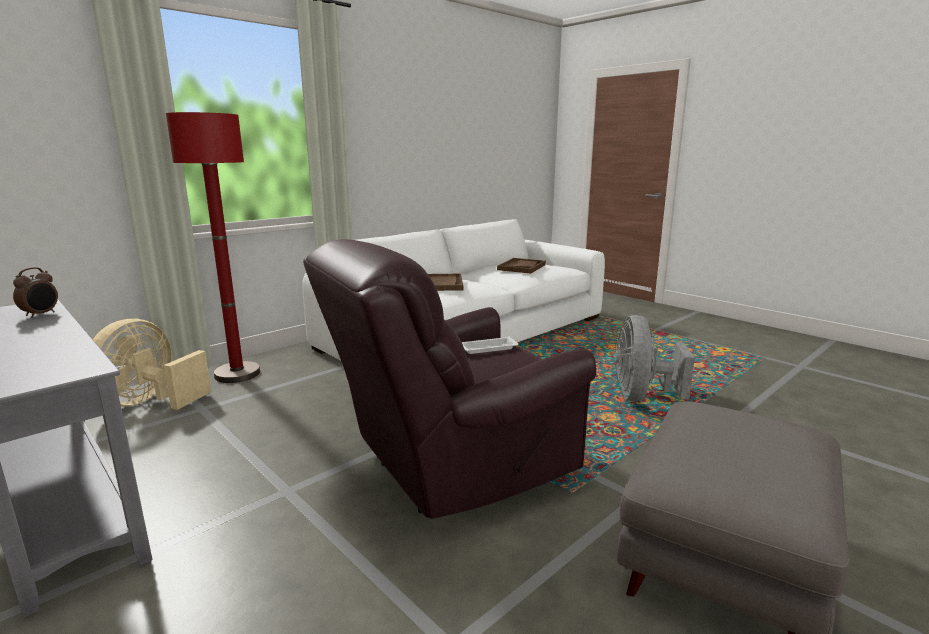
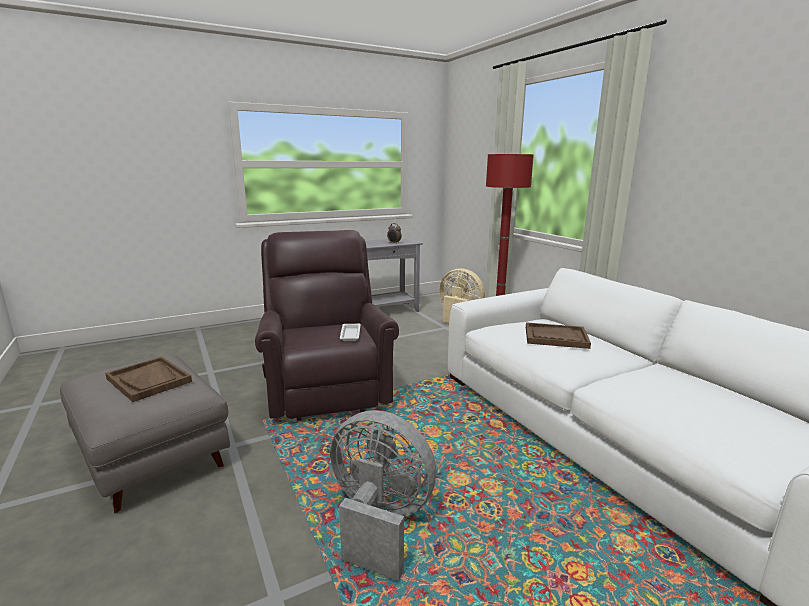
camera: 105 degrees right, 0 degrees up
brown tray [497,258,546,274] -> brown tray moved to [105,357,192,402]

